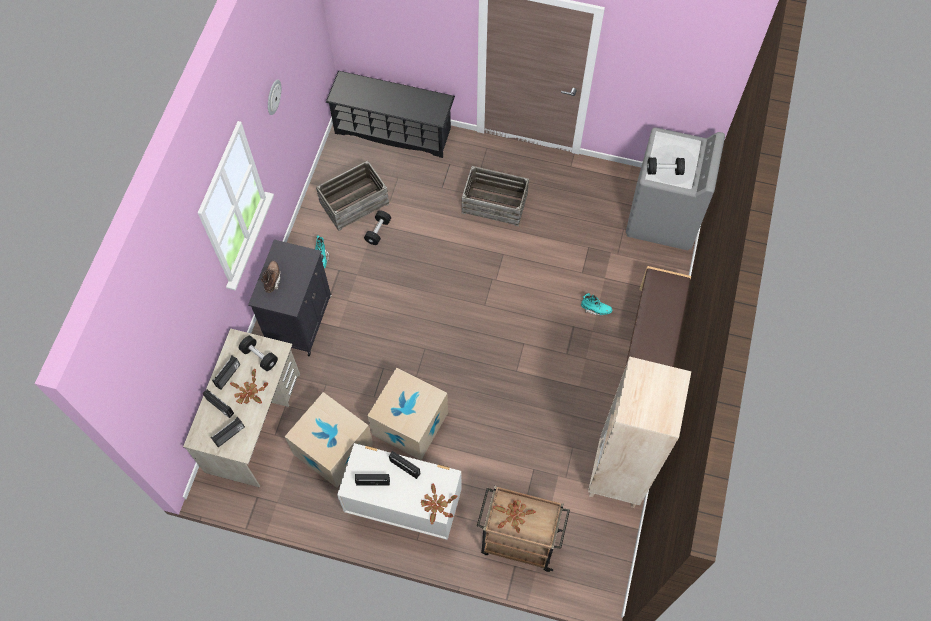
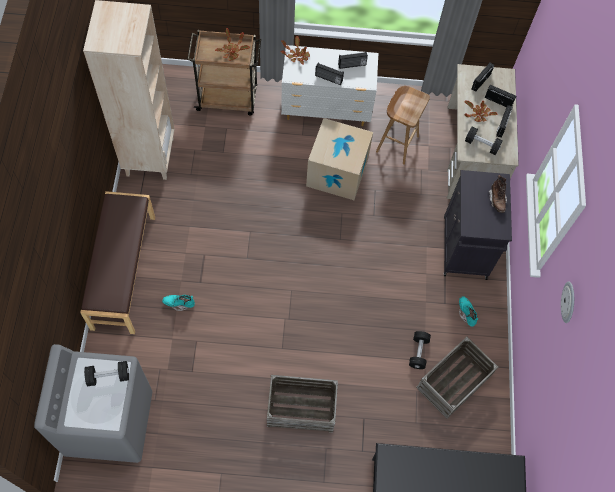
camera: 165 degrees right, 0 degrees up
cardboard box [285,392,373,488] -> brown stool [376,86,430,165]

